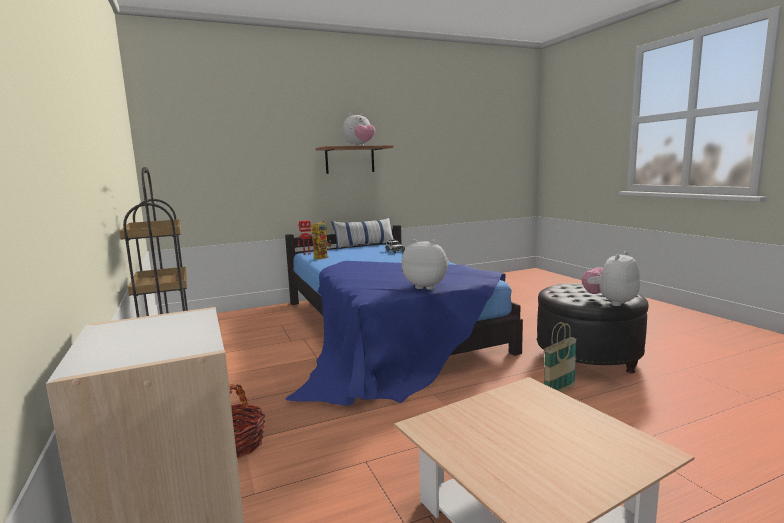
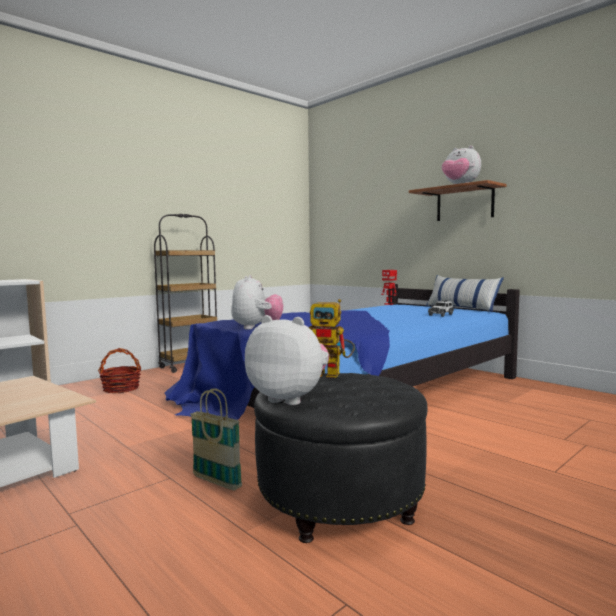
camera: 70 degrees right, 5 degrees down
toy robot [311,220,332,260] -> toy robot moved to [309,299,355,378]

